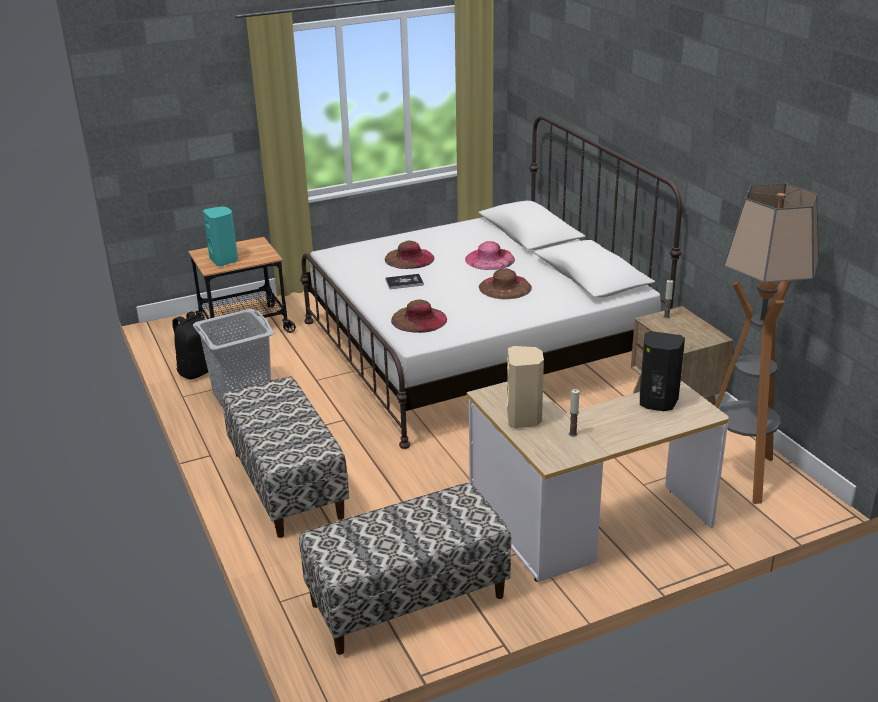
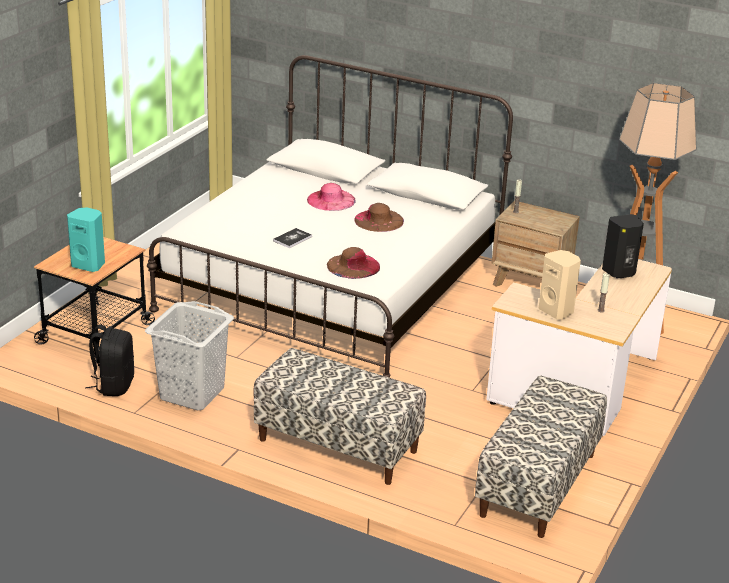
camera: 40 degrees left, 0 degrees up
brown hat [385,241,435,269] -> none

